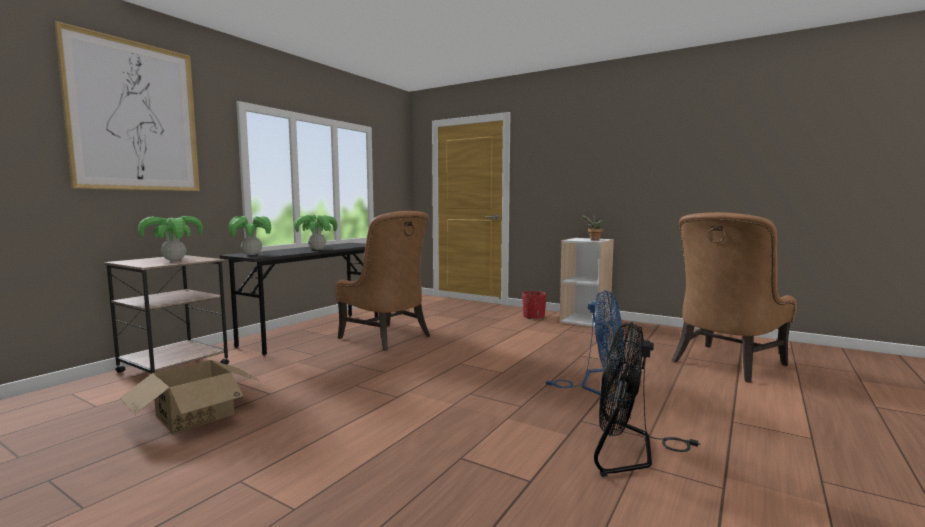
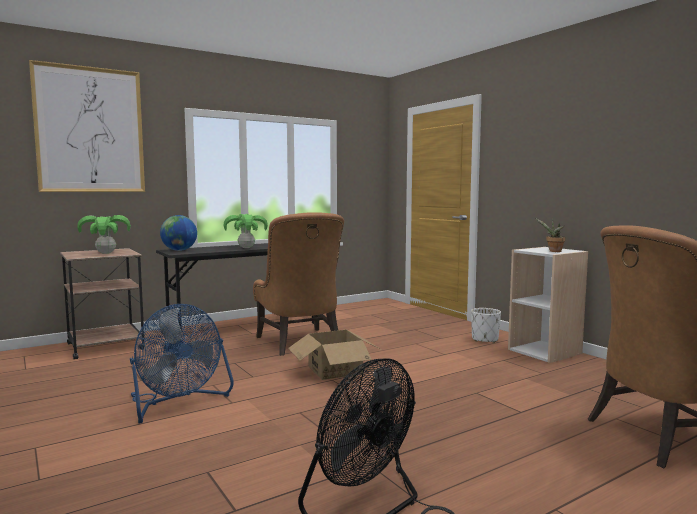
camera: 25 degrees right, 0 degrees up
cardboard box [120,360,260,434] -> cardboard box moved to [288,330,383,380]
potted plant [228,216,271,255] -> globe [160,215,197,251]
red planter [522,291,546,319] -> white planter [471,308,501,343]
blue fan [545,290,624,401] -> blue fan moved to [130,304,234,424]

